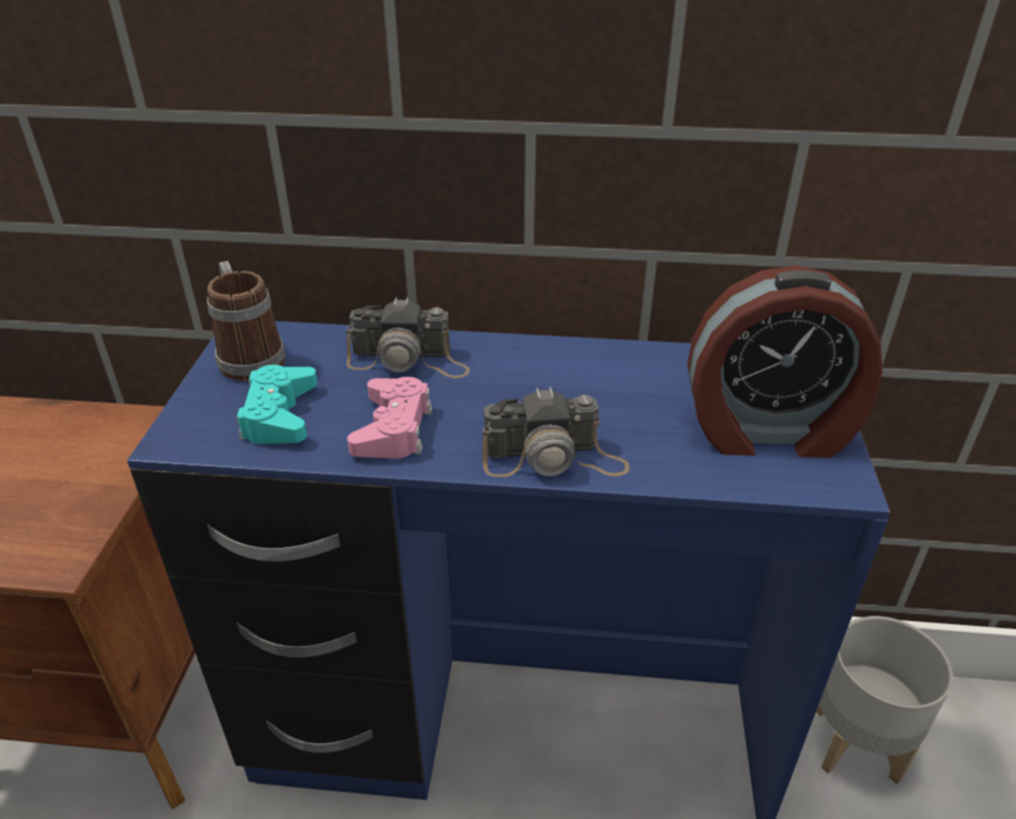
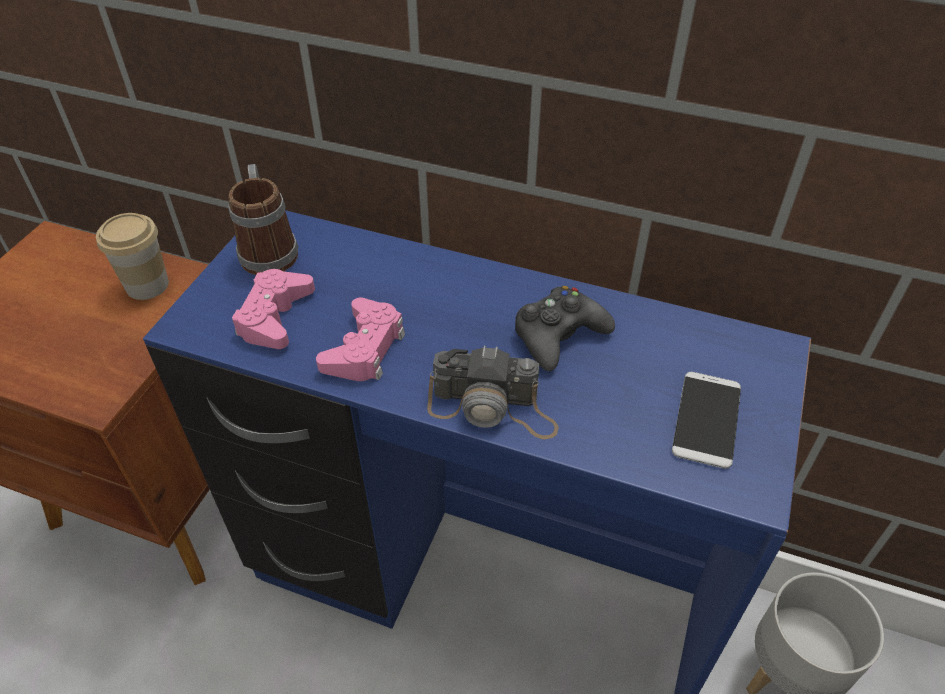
camera: 15 degrees right, 10 degrees up
turquoise game controller [237,365,318,444] -> pink game controller [232,269,315,349]
camera [347,298,470,378] -> none
alarm clock [687,265,882,458] -> phone [672,372,741,469]
none -> cup [96,213,169,300]
none -> black game controller [515,286,615,371]

